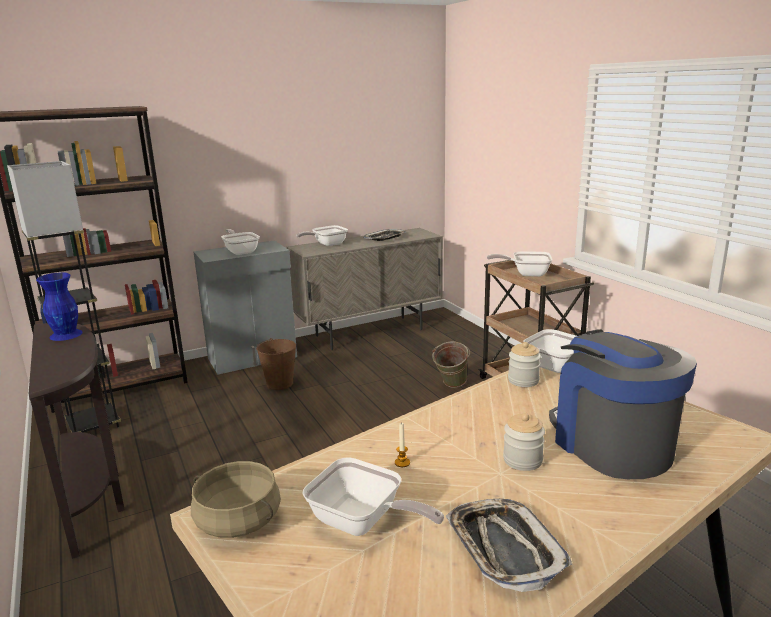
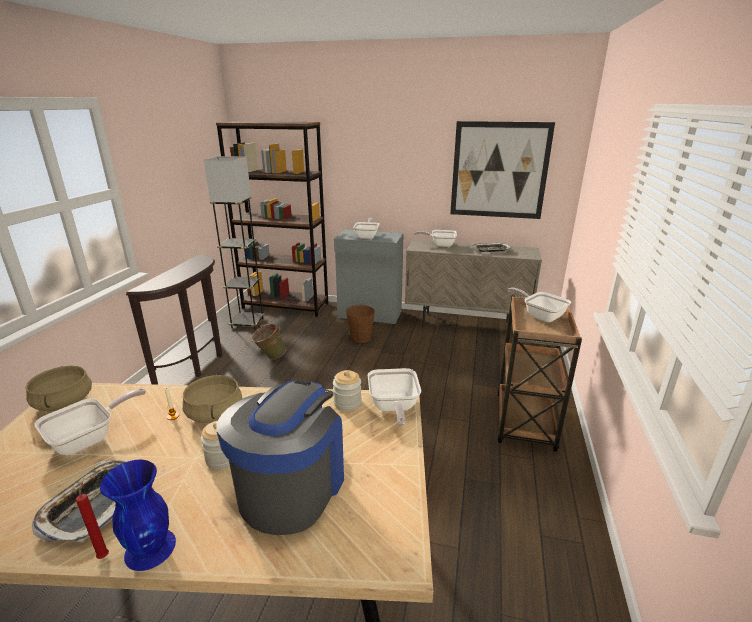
camera: 40 degrees right, 5 degrees up
blue vase [36,272,83,341] -> blue vase moved to [100,460,176,571]
frying pan [302,457,444,536] -> frying pan turned 120 degrees counterclockwise [34,388,146,455]
green bucket [432,341,470,388] -> green bucket moved to [251,323,286,360]
none -> red candle [76,482,109,559]
none -> beige cooking pot [182,374,242,423]
none -> picture [450,121,555,219]

